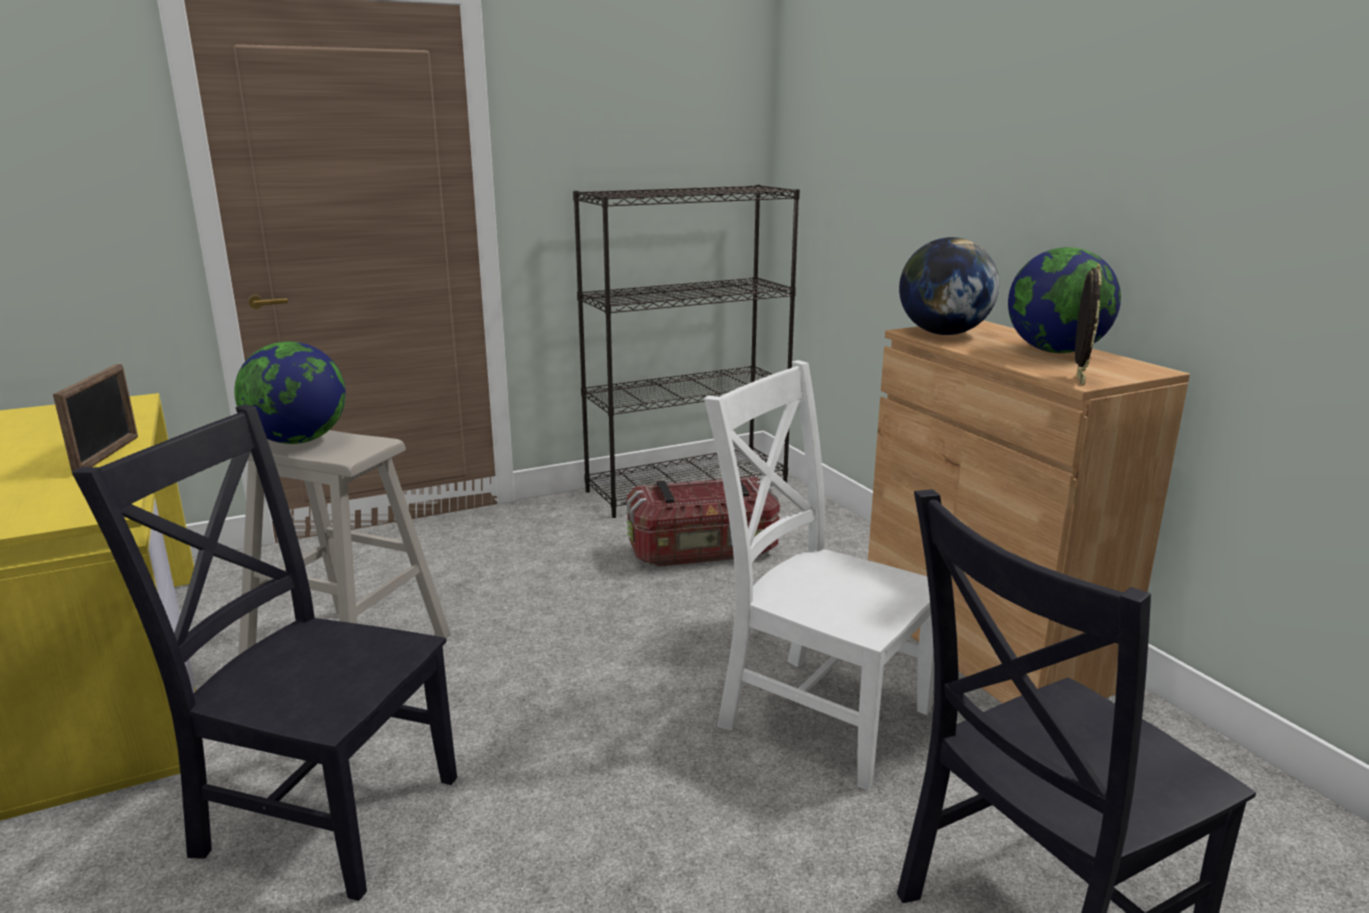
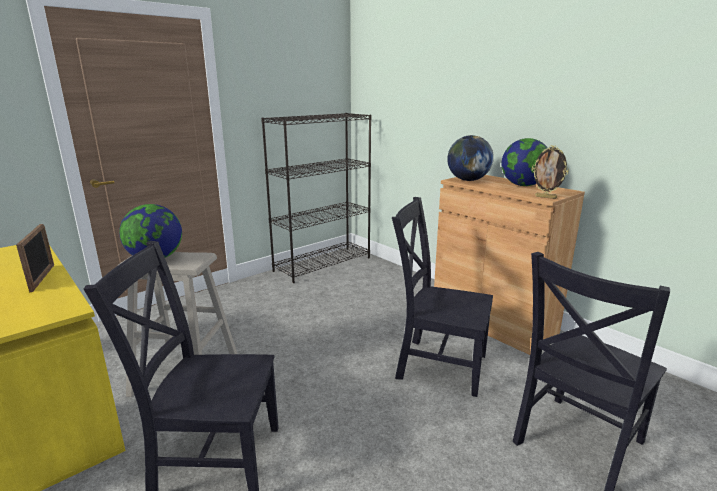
camera: 15 degrees left, 0 degrees up
storage box [627,477,780,567] -> none
white chair [704,360,934,791] -> black chair [392,197,493,397]
picture frame [1075,264,1102,385] -> picture frame turned 120 degrees clockwise [532,145,569,199]

